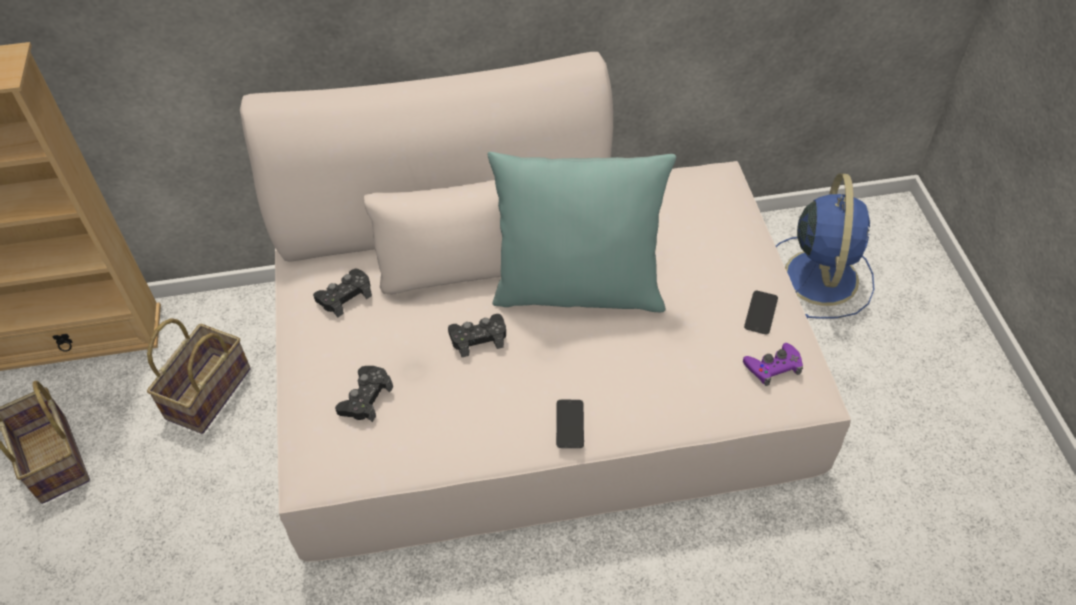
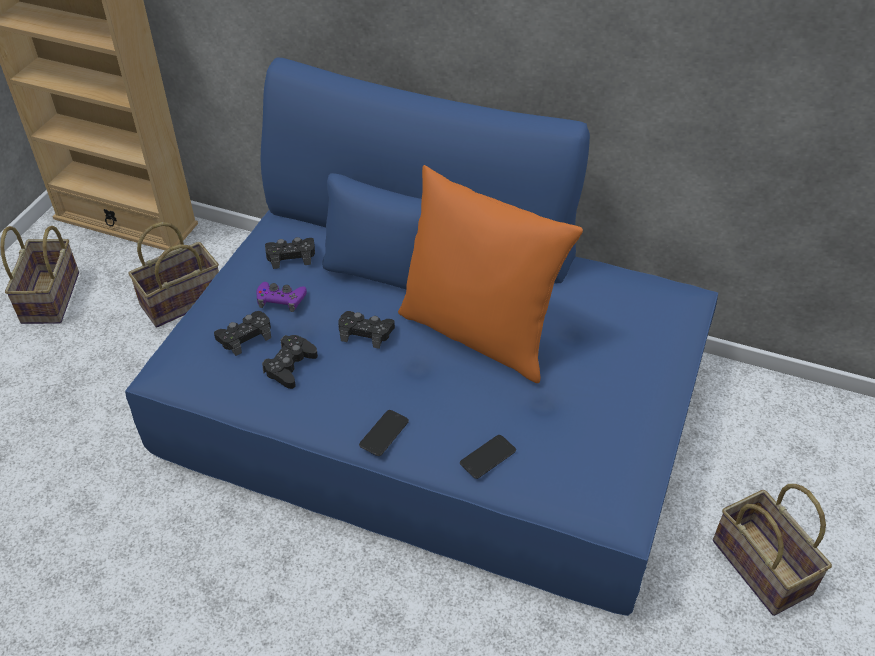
camera: 30 degrees right, 5 degrees down
beige sofa [240,52,851,562] -> blue sofa [125,57,718,616]
turquoise pillow [488,152,676,312] -> orange pillow [398,165,583,383]
purple game controller [743,343,803,386] -> purple game controller moved to [256,282,307,312]
phone [744,291,778,334] -> phone moved to [460,435,516,479]
blue fan [776,173,874,319] -> none
none -> black game controller [262,335,318,389]
none -> basket [713,484,832,616]

